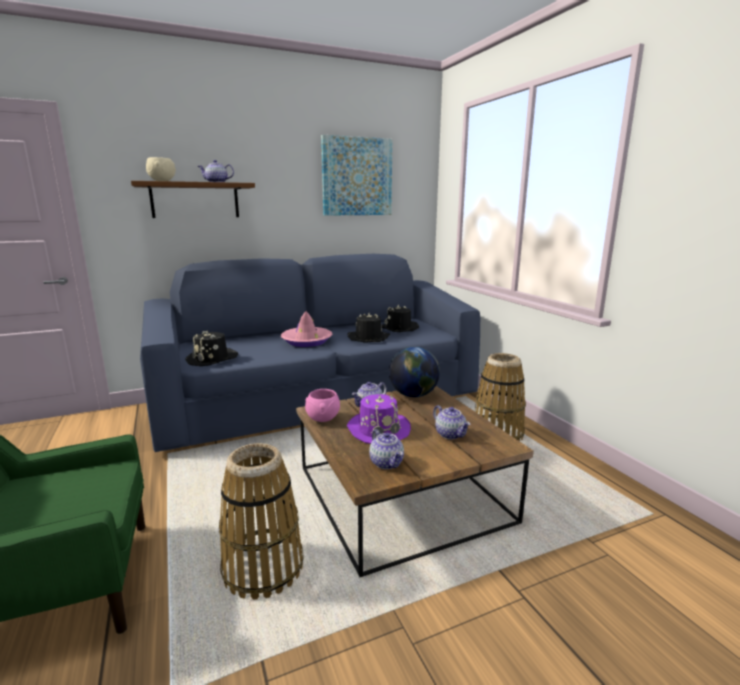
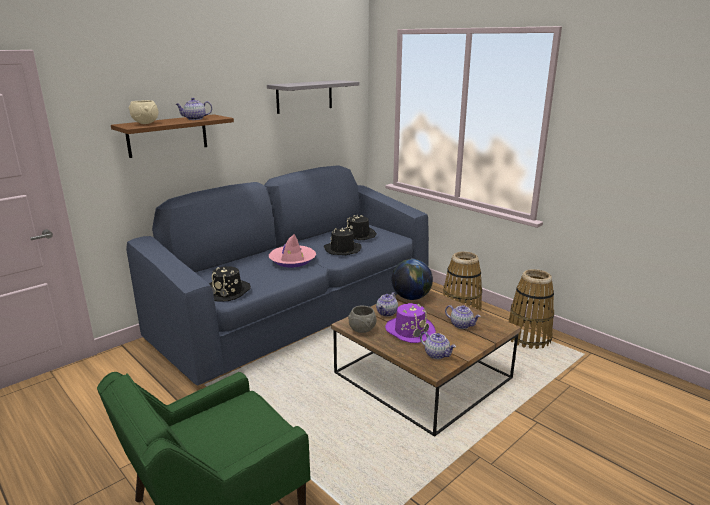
camera: 20 degrees left, 5 degrees up
basket [219,443,304,600] -> basket moved to [509,269,554,349]
pink bowl [305,389,340,422] -> grey bowl [348,306,377,333]
picture [321,135,392,216] -> grey shelf [267,80,360,114]

